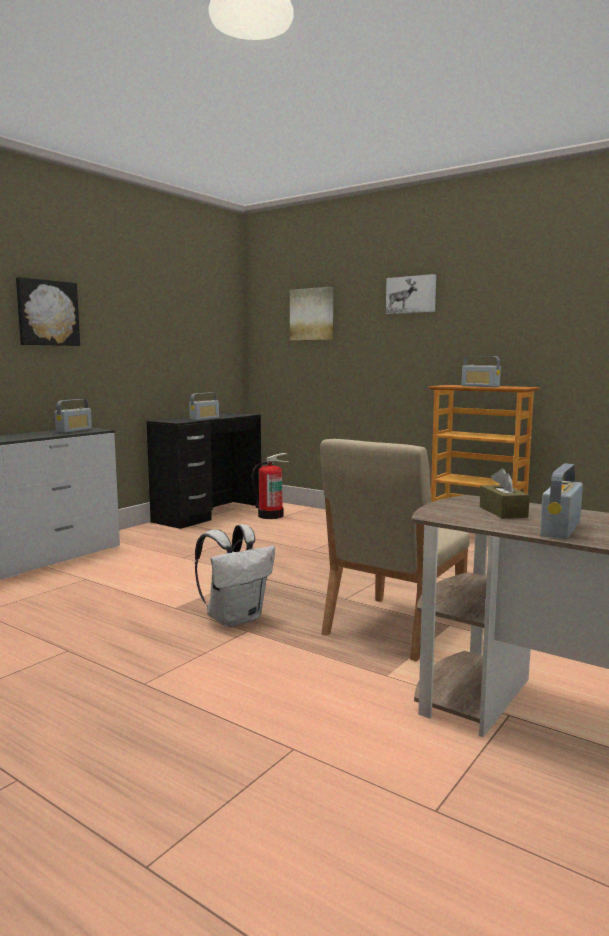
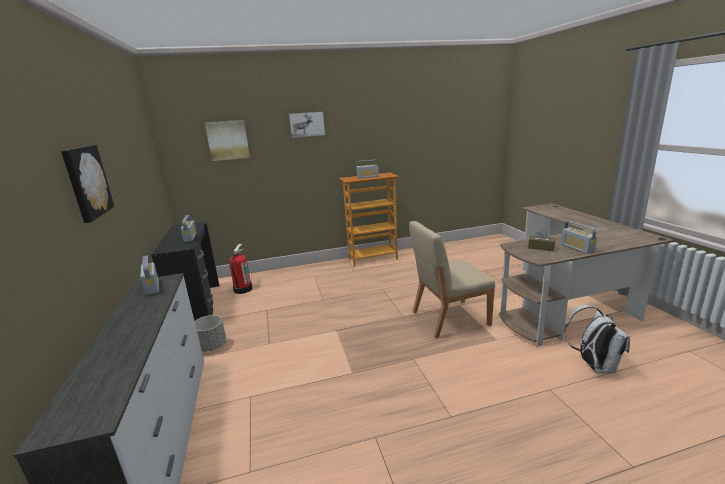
camera: 50 degrees left, 10 degrees up
white backpack [195,524,275,627] -> white backpack moved to [564,305,630,374]
beige chair [320,439,469,661] -> beige chair turned 90 degrees clockwise [409,221,495,339]
none -> grey planter [195,315,227,352]

